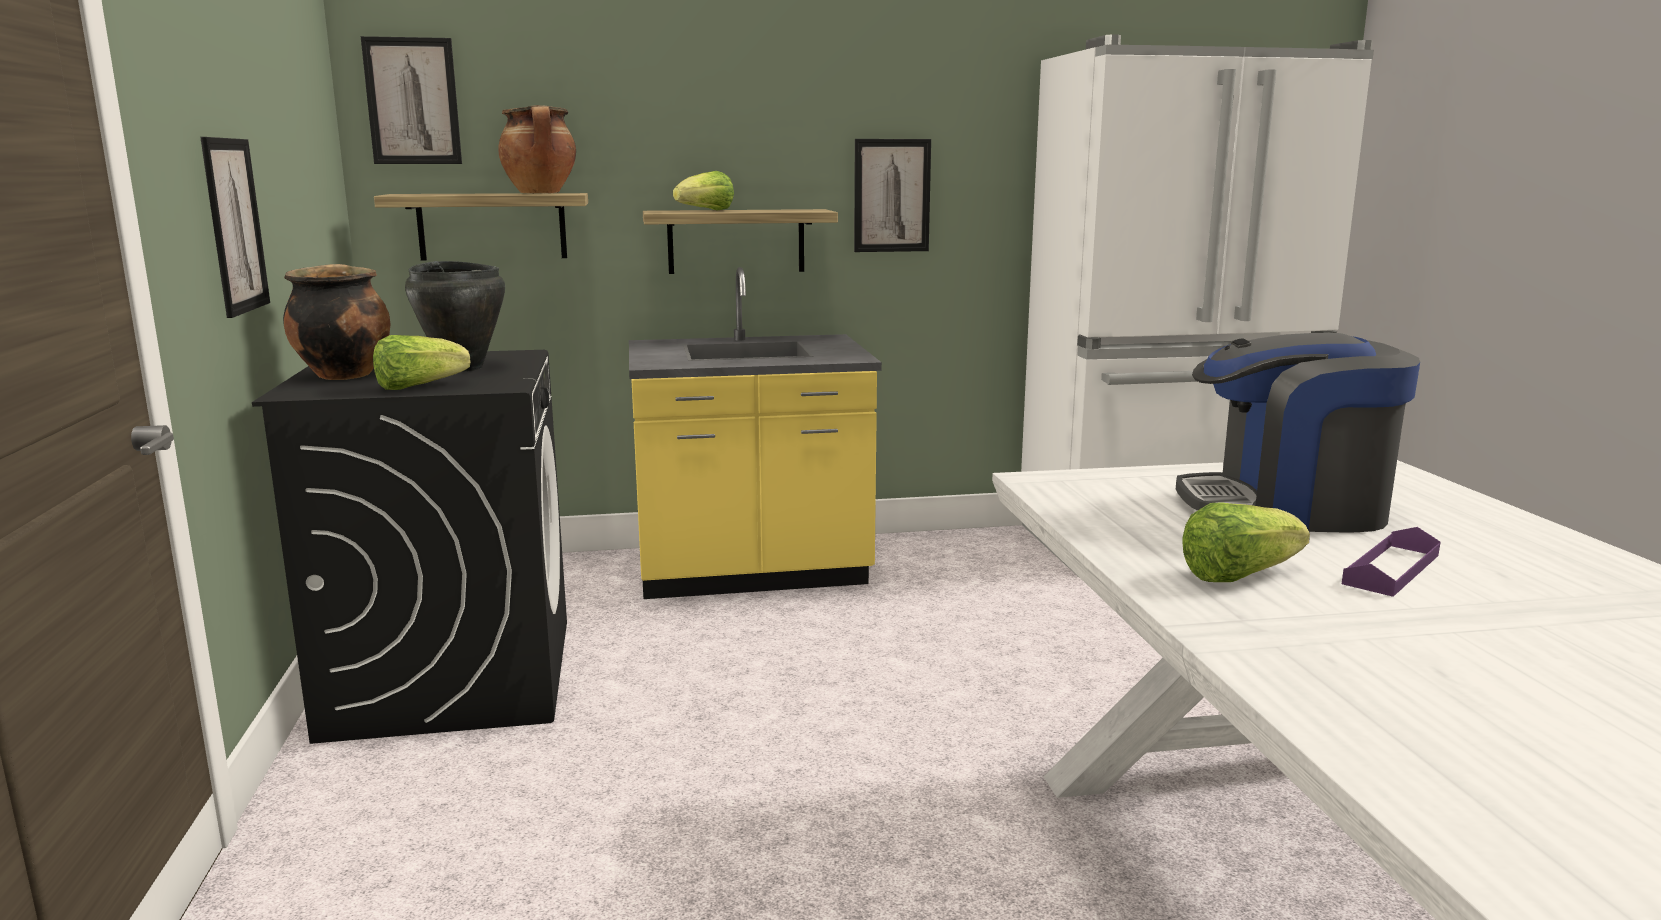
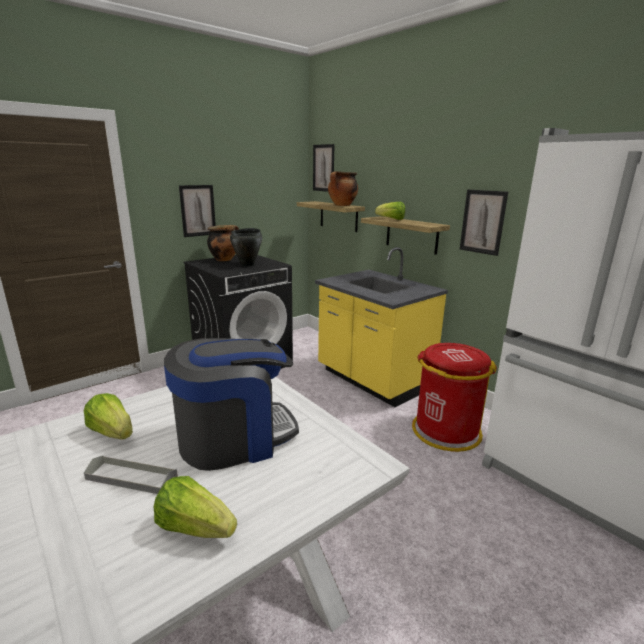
camera: 60 degrees right, 5 degrees up
lettuce [373,335,471,390] -> lettuce moved to [154,476,237,538]
coffee machine [1176,333,1420,532] -> coffee machine turned 90 degrees clockwise [164,338,299,471]
purple tray [1342,527,1440,597] -> grey tray [84,456,178,494]
none -> red trash can [412,343,497,452]

